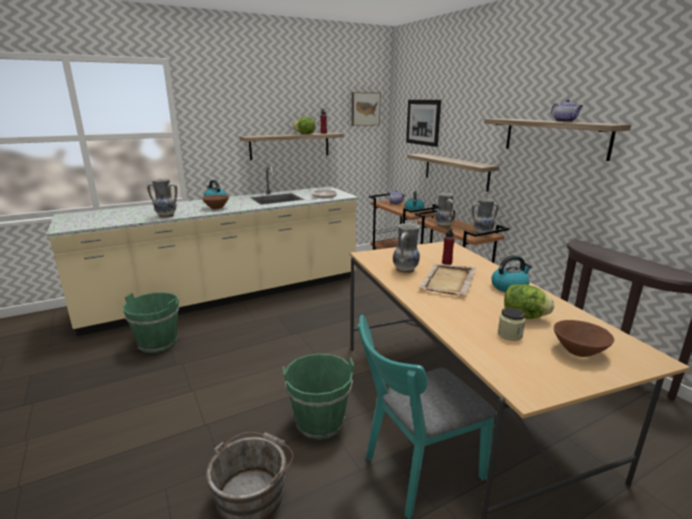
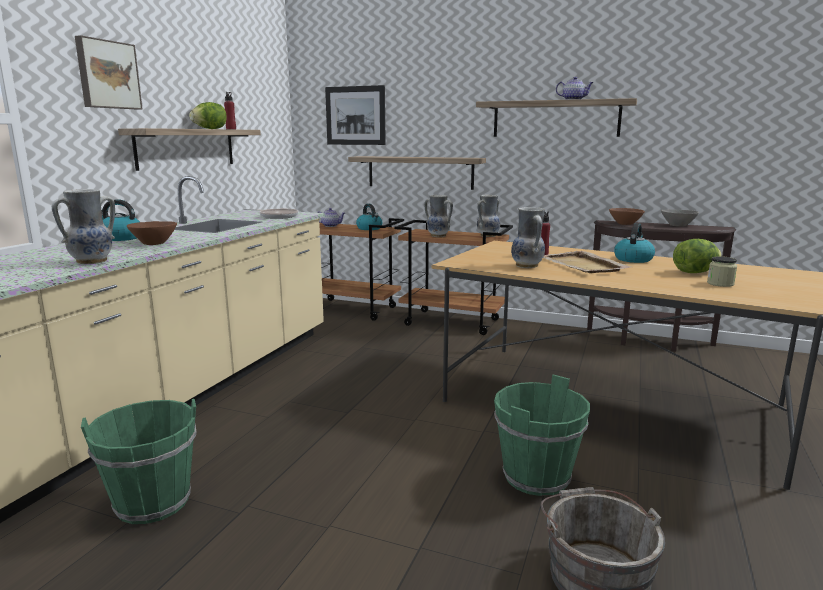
camera: 40 degrees left, 5 degrees down
picture [351,92,381,126] -> picture moved to [75,35,143,109]
turquoise chair [358,315,497,519] -> none
brown bowl [554,320,614,357] -> brown bowl moved to [609,208,645,225]
none -> grey bowl [661,209,699,227]

